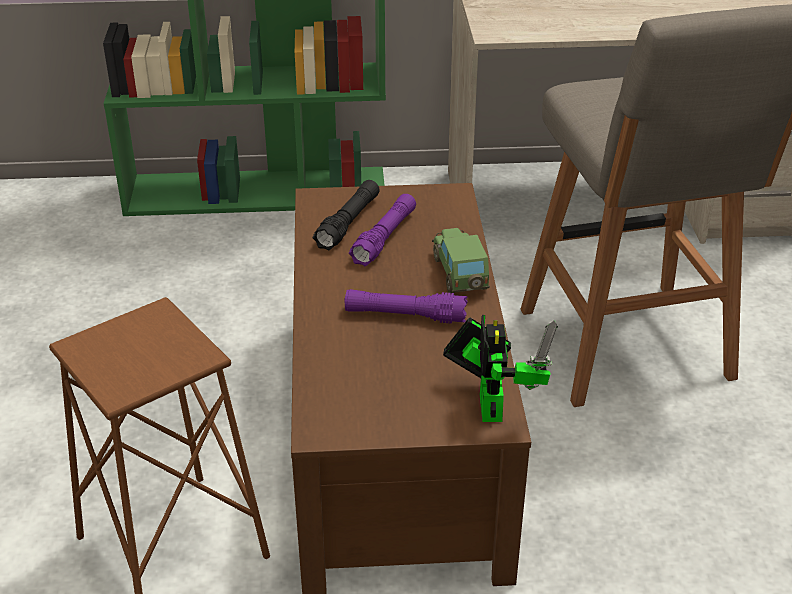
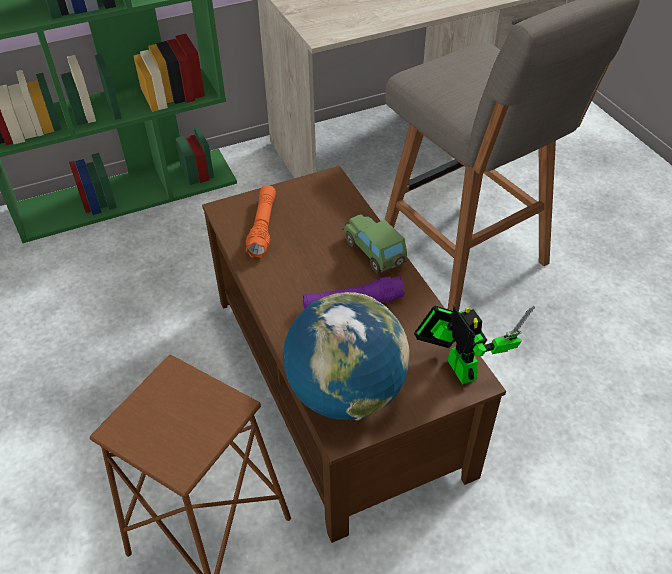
camera: 20 degrees left, 10 degrees up
black flashlight [313,180,379,251] -> orange flashlight [246,185,276,258]
purple flashlight [349,194,416,266] -> none
none -> globe [283,292,410,421]

